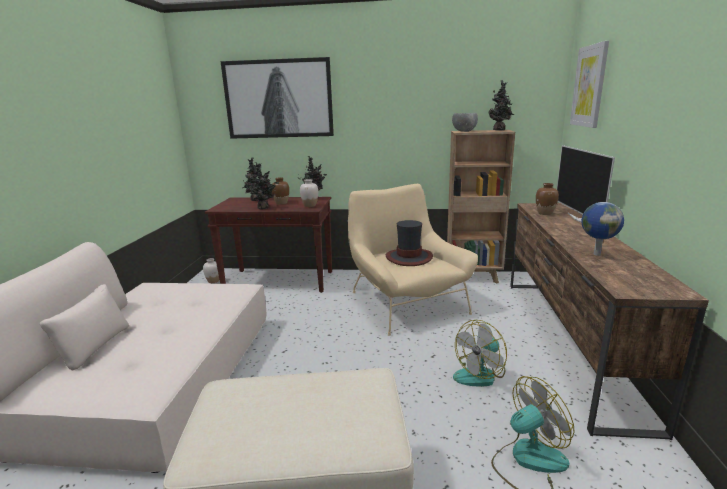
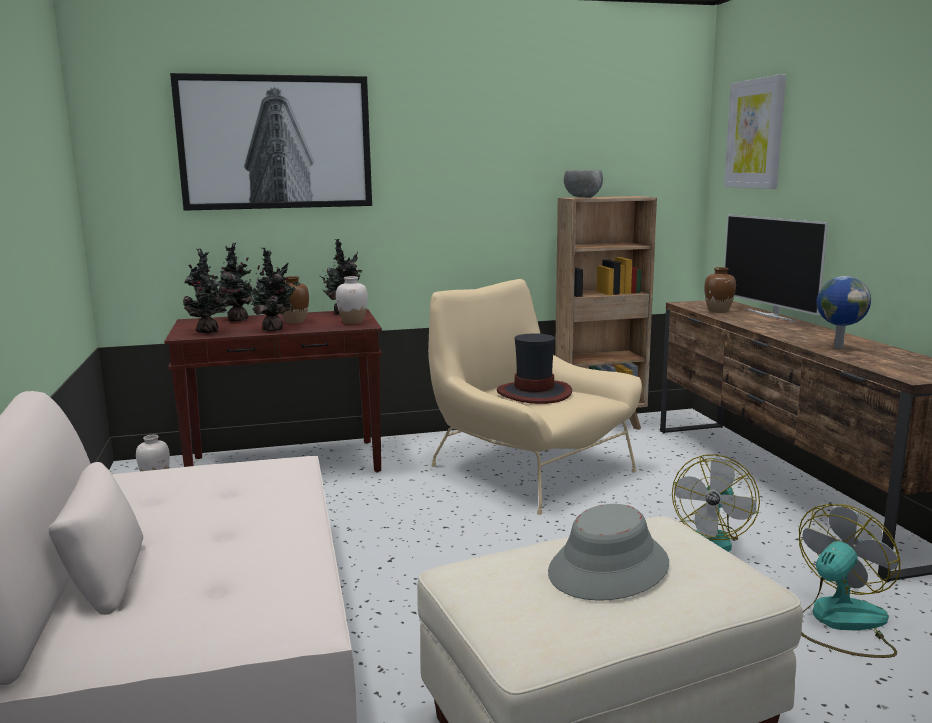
camera: 20 degrees left, 5 degrees down
potted plant [489,80,515,131] -> potted plant moved to [183,248,230,333]
none -> grey hat [548,504,669,601]

